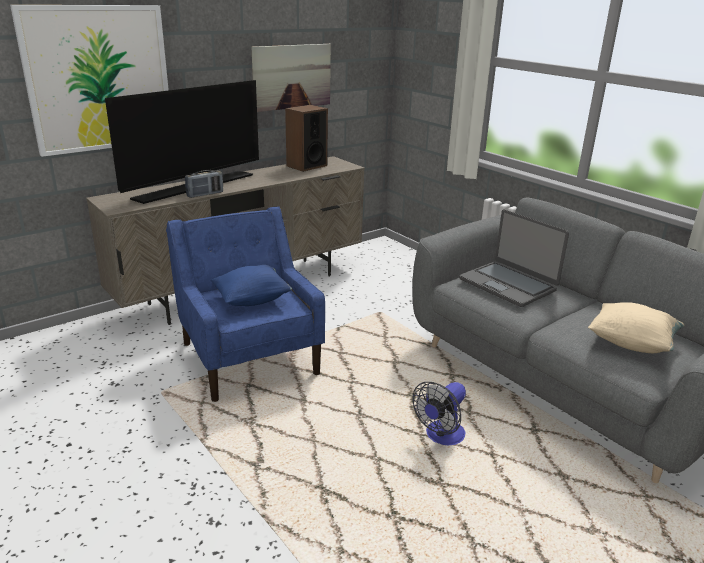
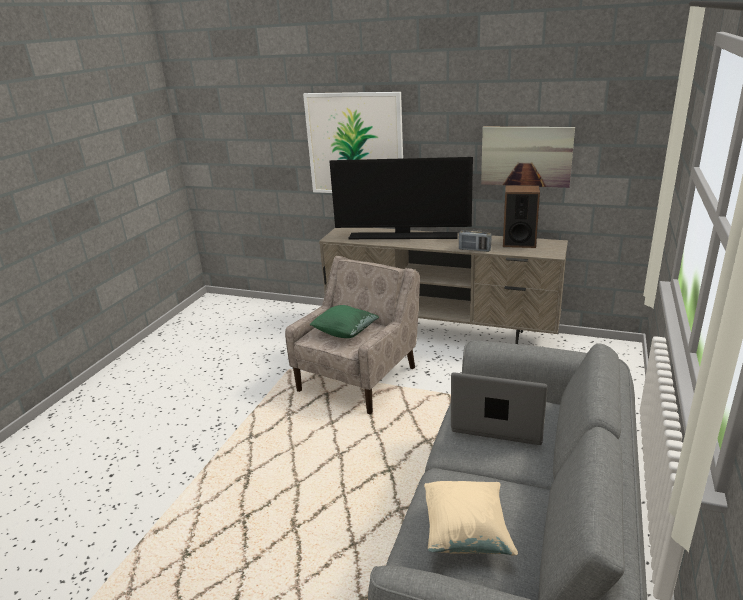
camera: 60 degrees right, 0 degrees up
blue armchair [166,206,325,402] -> beige armchair [285,256,420,414]
radio [185,170,223,198] -> radio moved to [459,230,491,252]
blue pillow [211,265,292,306] -> green pillow [310,305,379,338]
fan [412,382,466,445] -> none
laptop [459,209,569,307] -> laptop turned 90 degrees clockwise [451,372,548,445]

